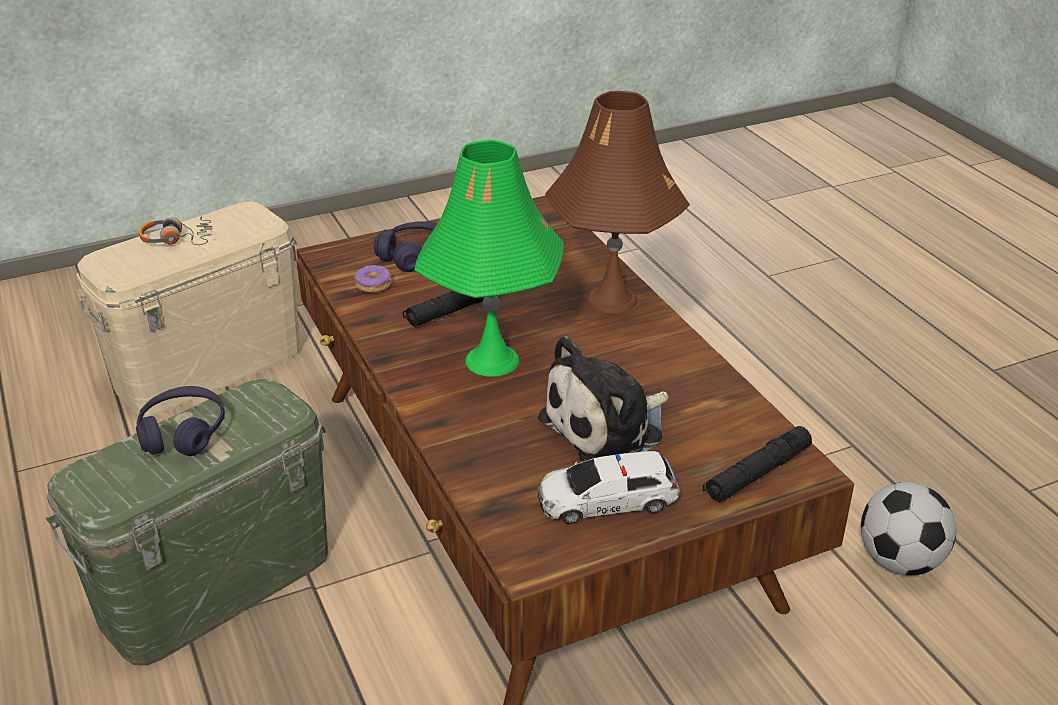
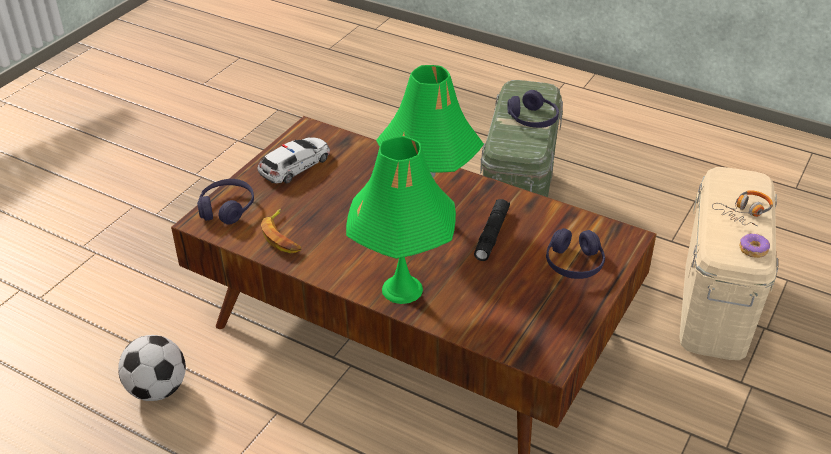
camera: 145 degrees right, 5 degrees up
donut [354,265,392,293] -> donut moved to [739,233,770,258]
plush toy [538,336,668,462] -> none
brown table lamp [545,91,690,313] -> green table lamp [346,136,456,304]
black flashlight [703,426,812,503] -> purple headphones [197,179,254,225]
none -> banana [261,209,301,254]

